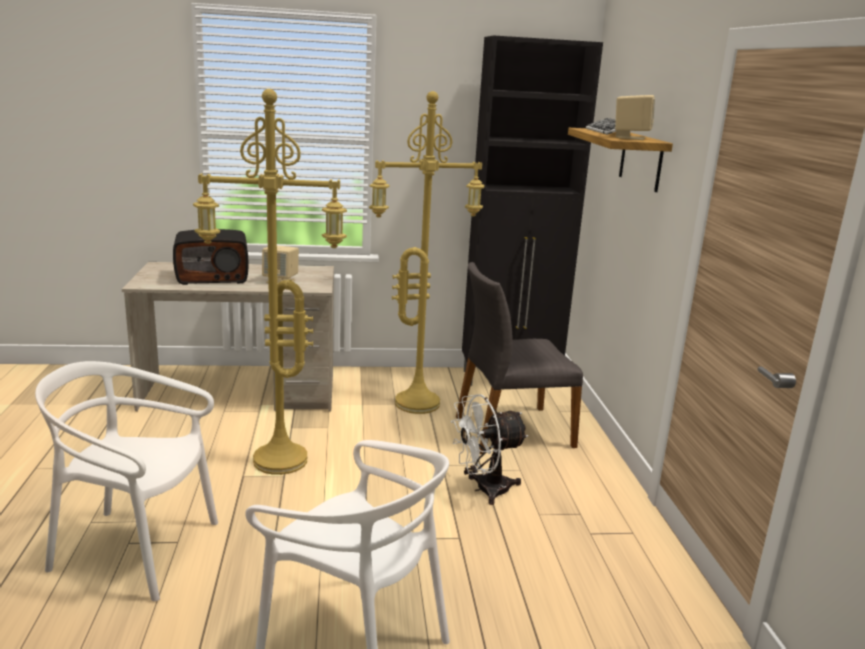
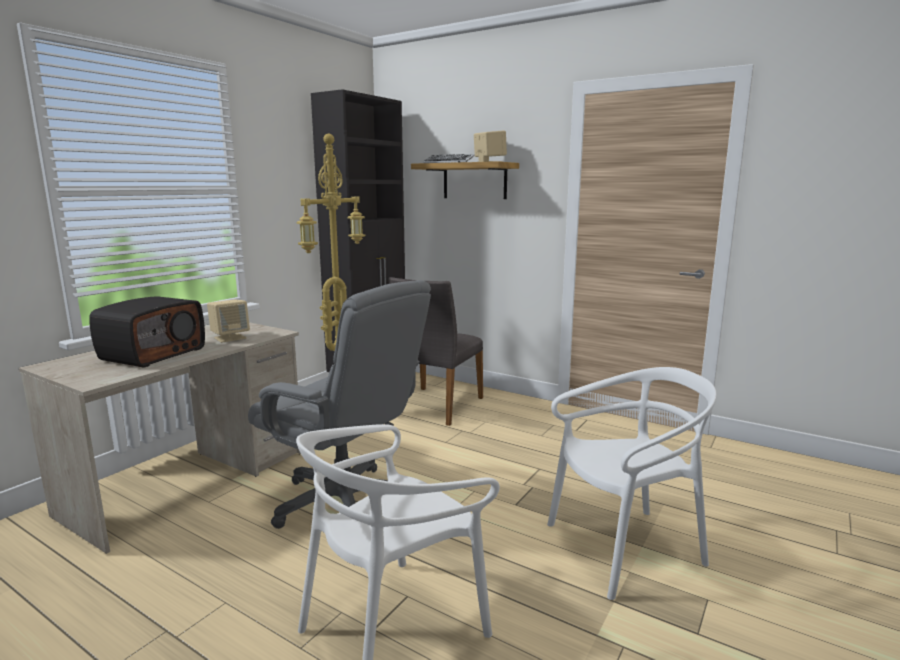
camera: 50 degrees left, 5 degrees down
yellow floor lamp [193,89,347,475] -> grey office chair [248,280,431,529]
white fan [451,394,528,505] -> none

